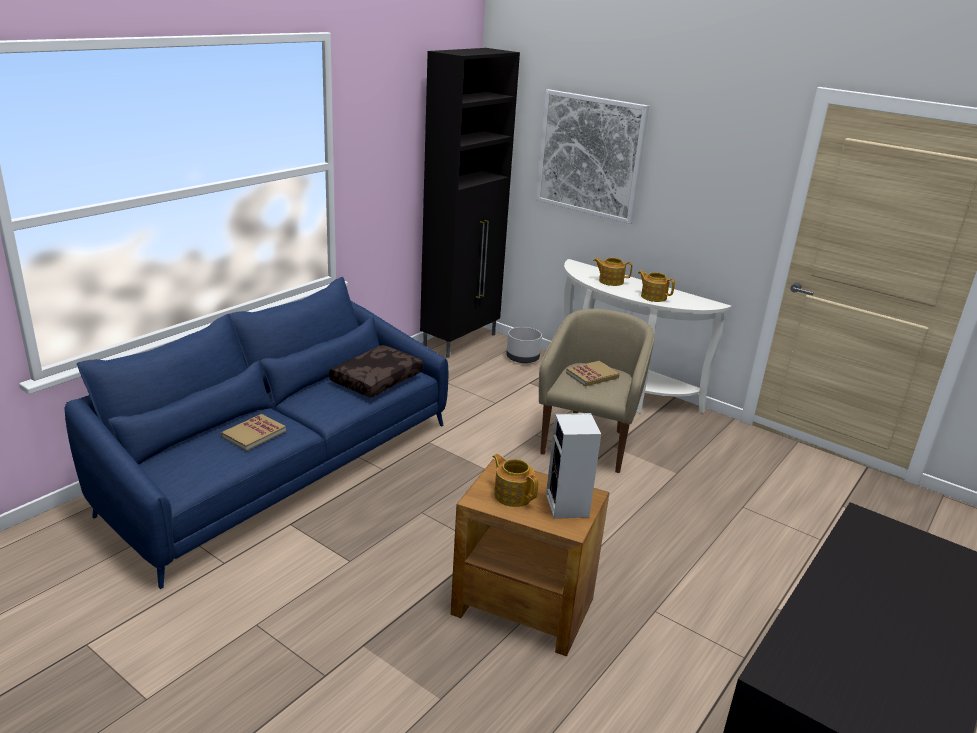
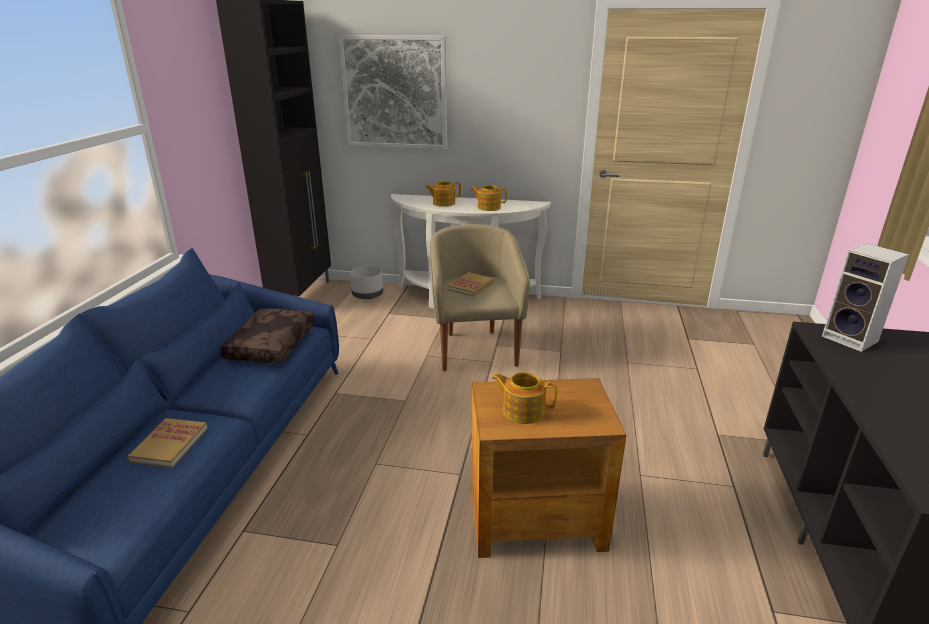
camera: 25 degrees left, 0 degrees up
speaker [546,413,601,519] -> speaker moved to [822,243,909,352]

